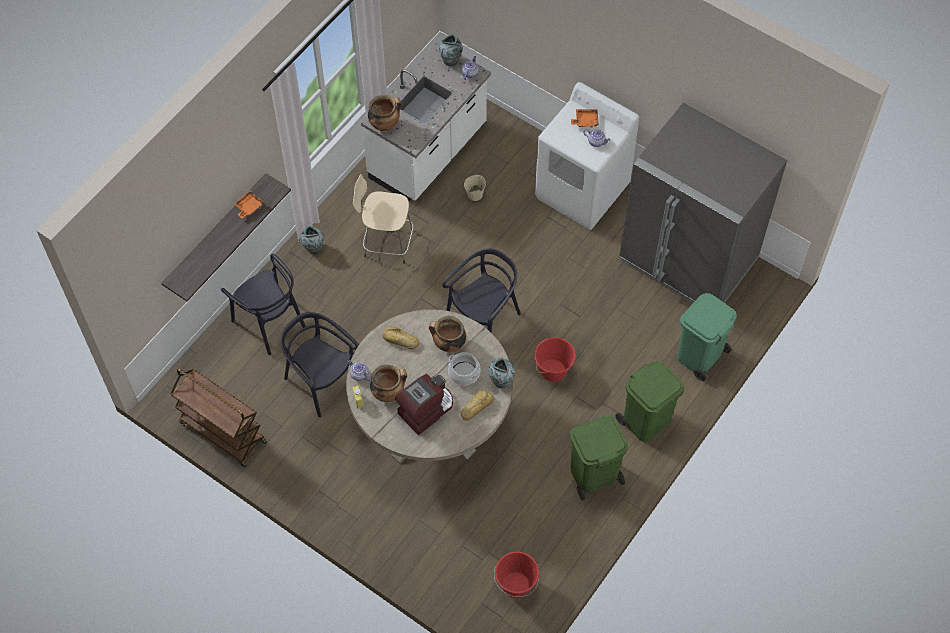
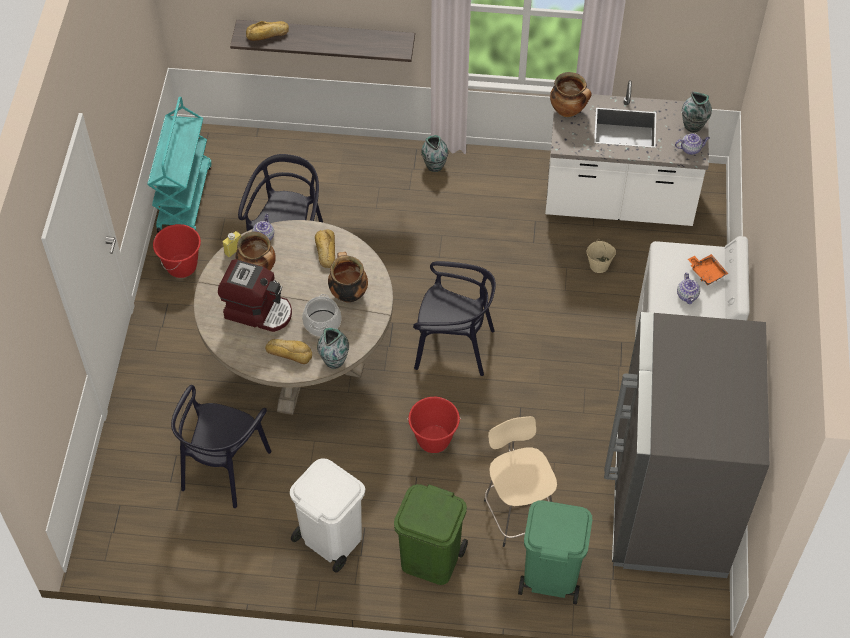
camera: 60 degrees right, 5 degrees down
brown cart [170,369,267,467] -> turquoise cart [147,97,211,233]
black chair [221,254,306,355] -> black chair moved to [171,385,272,508]
orange tray [233,190,264,218] -> none
beige stool [353,174,414,264] -> beige stool moved to [484,416,557,547]
red bucket [494,552,539,598] -> red bucket moved to [153,224,201,278]
green trash can [570,416,628,500] -> white trash can [290,458,365,573]
none -> bread [246,21,289,41]

